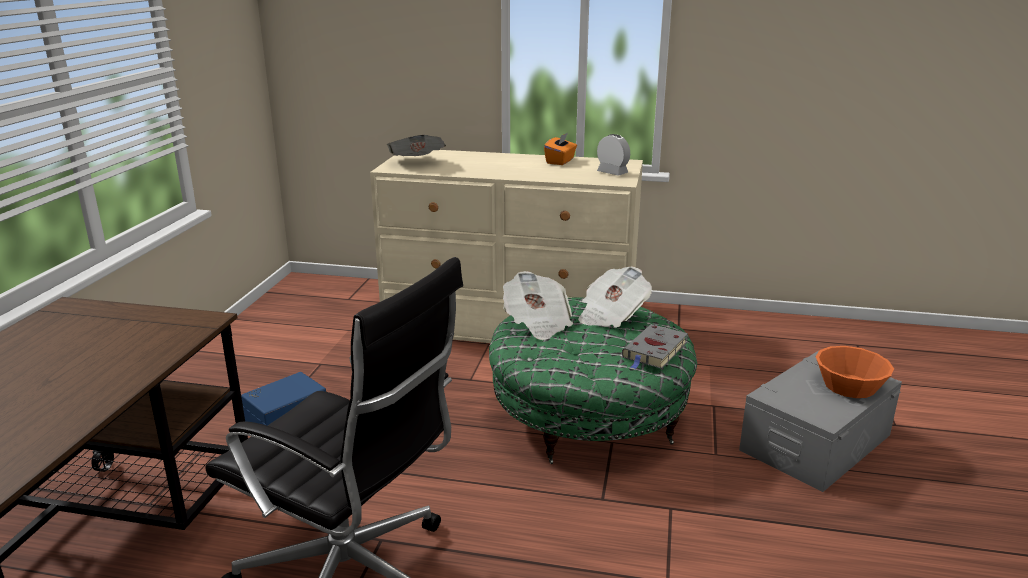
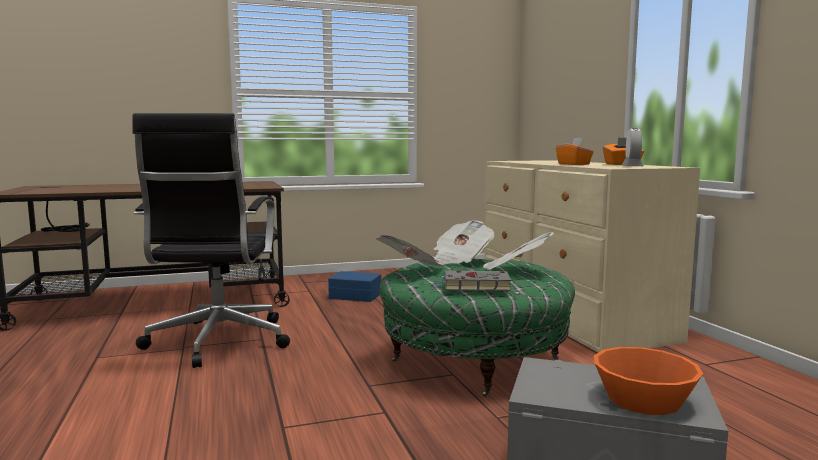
camera: 60 degrees right, 15 degrees down
newspaper [386,135,446,156] -> newspaper moved to [376,235,443,267]
none -> orange tissue box [556,137,594,165]

